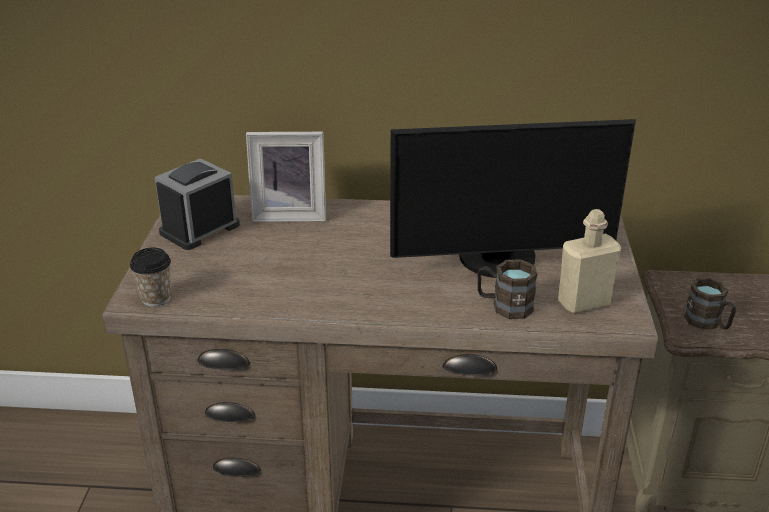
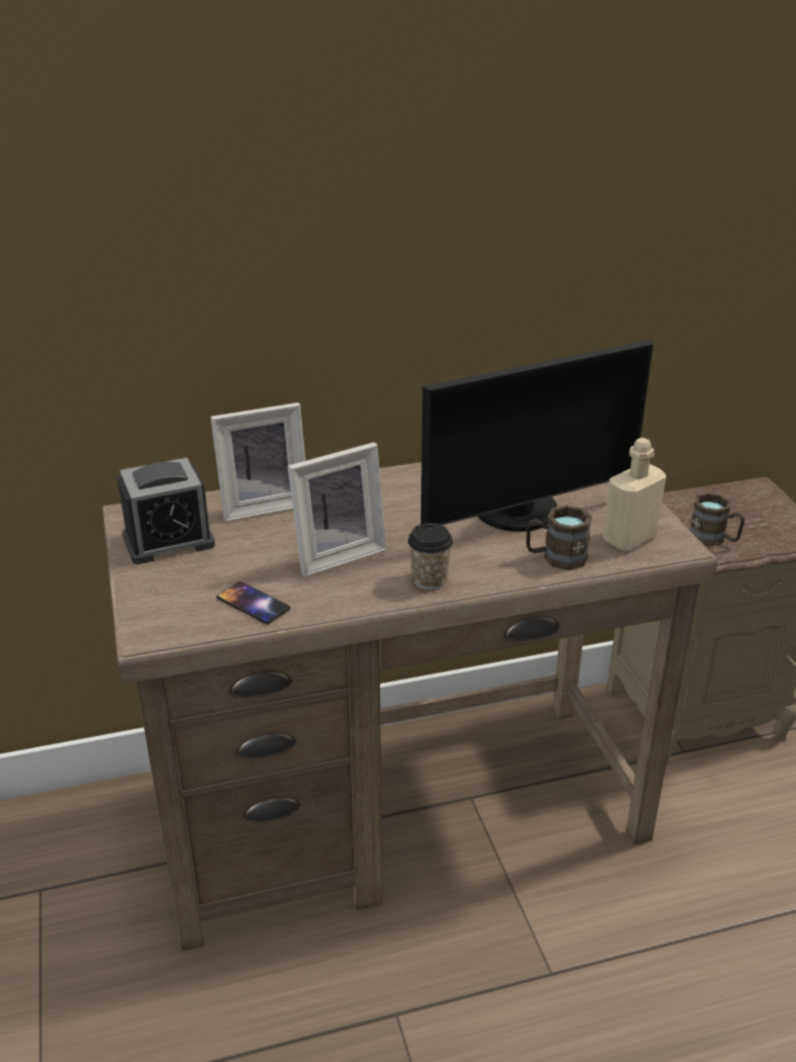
camera: 20 degrees left, 0 degrees up
cup [130,248,172,306] -> cup moved to [408,523,453,590]
alarm clock [155,158,240,250] -> alarm clock turned 135 degrees counterclockwise [117,458,215,564]
none -> phone [217,582,291,624]
none -> picture frame [288,442,387,577]

